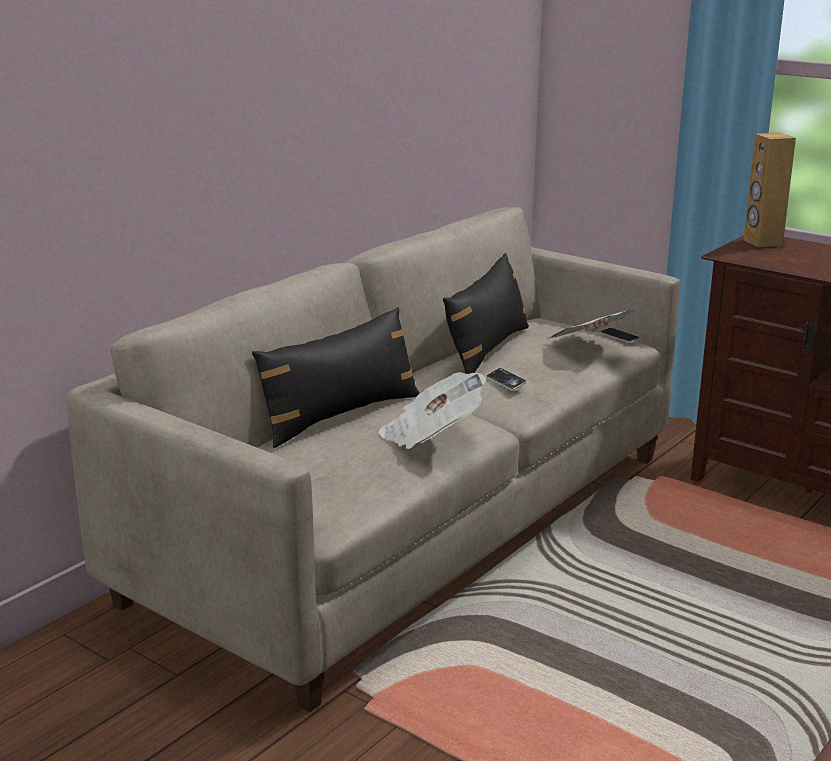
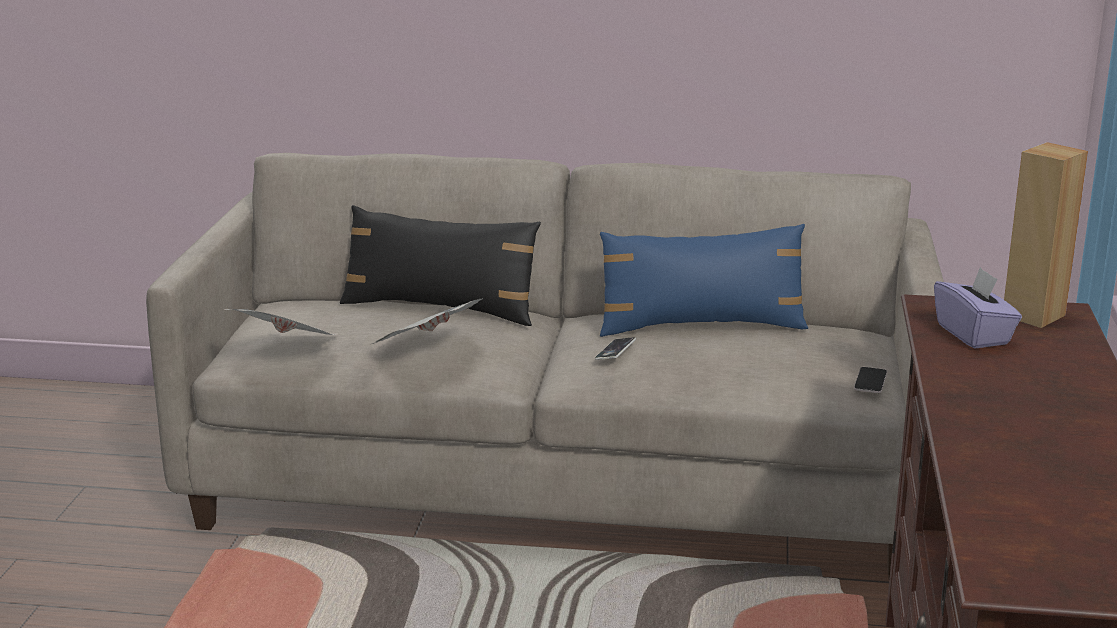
camera: 60 degrees right, 0 degrees up
black pillow [443,253,529,374] -> blue pillow [600,224,808,337]
newspaper [546,310,635,339] -> newspaper moved to [224,309,336,335]
none -> purple tissue box [934,267,1022,349]

